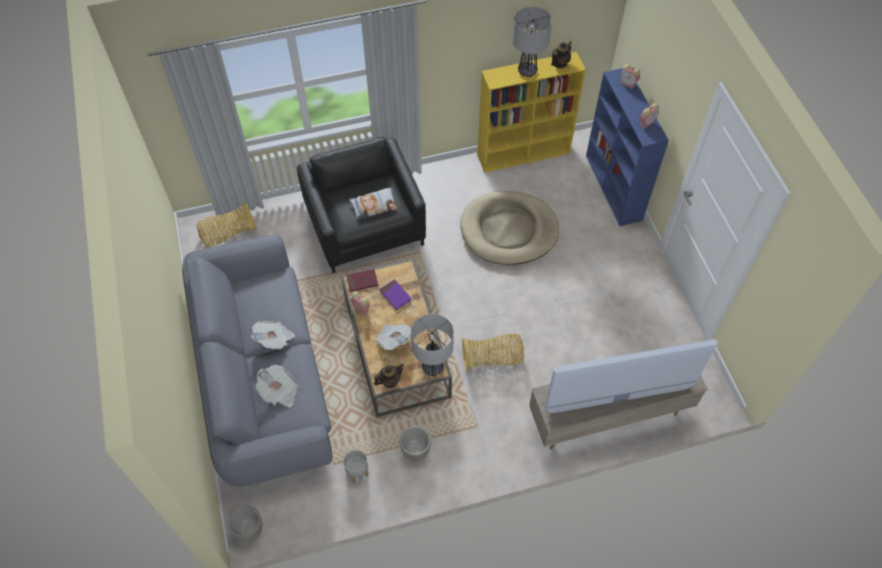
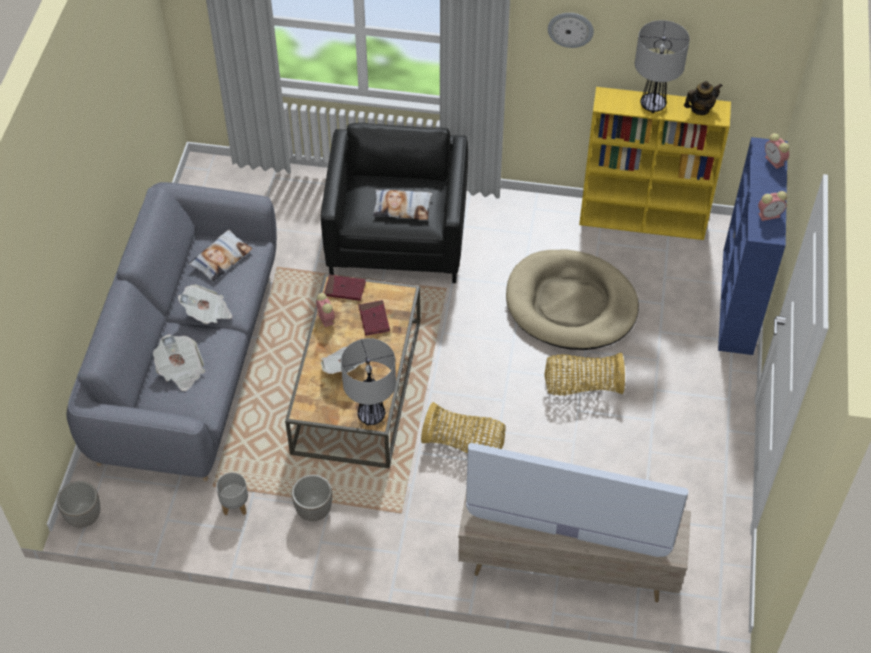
camera: 25 degrees right, 5 degrees down
basket [196,203,257,247] -> basket moved to [544,353,625,396]
teapot [374,363,404,388] -> none
purple book [379,279,412,310] -> red book [359,300,390,336]
none -> pillow [189,229,252,282]
none -> wall clock [548,13,594,48]

